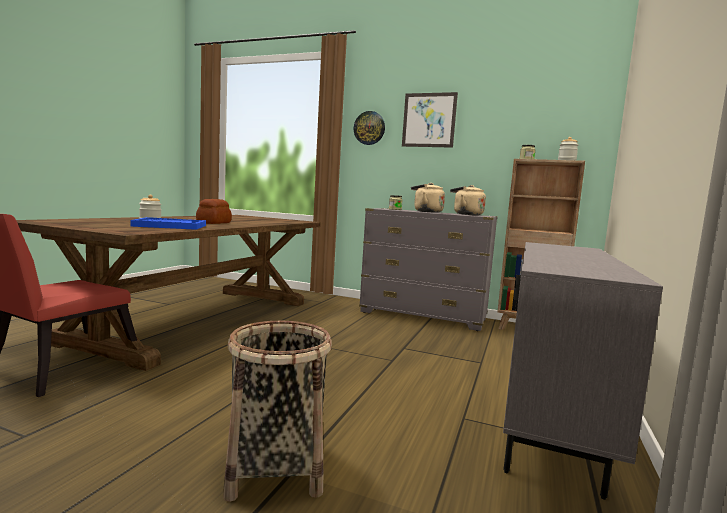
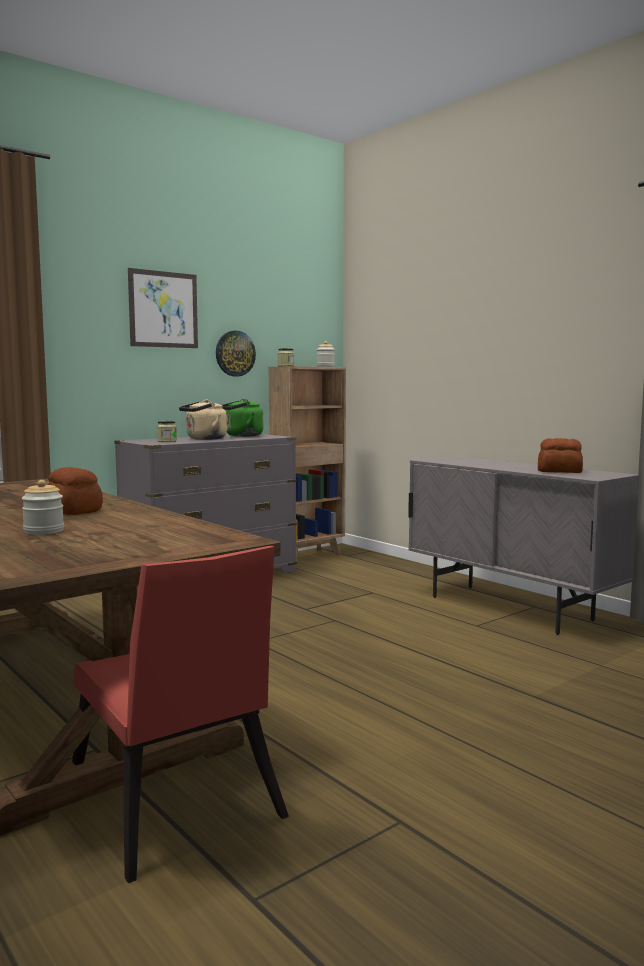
camera: 60 degrees left, 0 degrees up
blue tray [131,217,206,230] -> none
basket [223,321,332,502] -> none
wall clock [354,111,385,145] -> wall clock moved to [216,331,256,376]
beige kettle [450,185,486,215] -> green kettle [222,399,263,437]
none -> bread [538,438,583,473]

